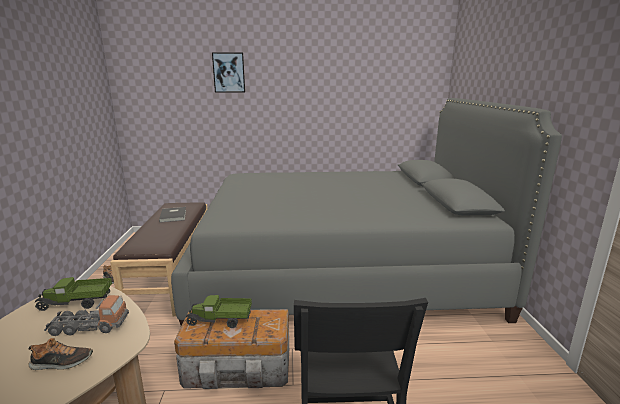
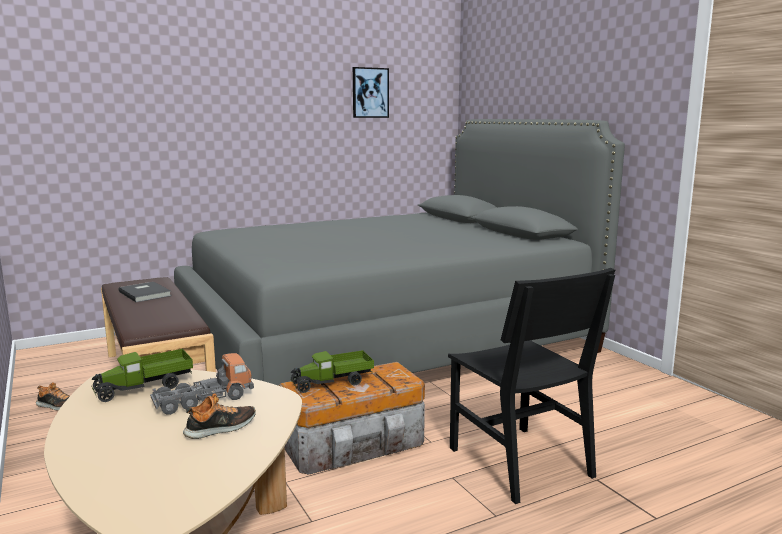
camera: 25 degrees left, 5 degrees down
picture [212,52,245,93] -> picture moved to [353,67,389,118]

